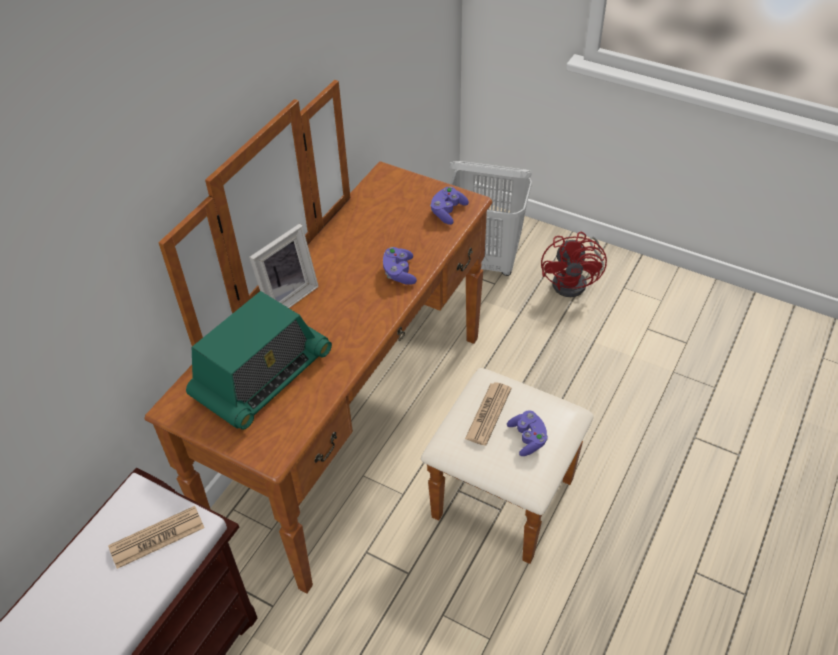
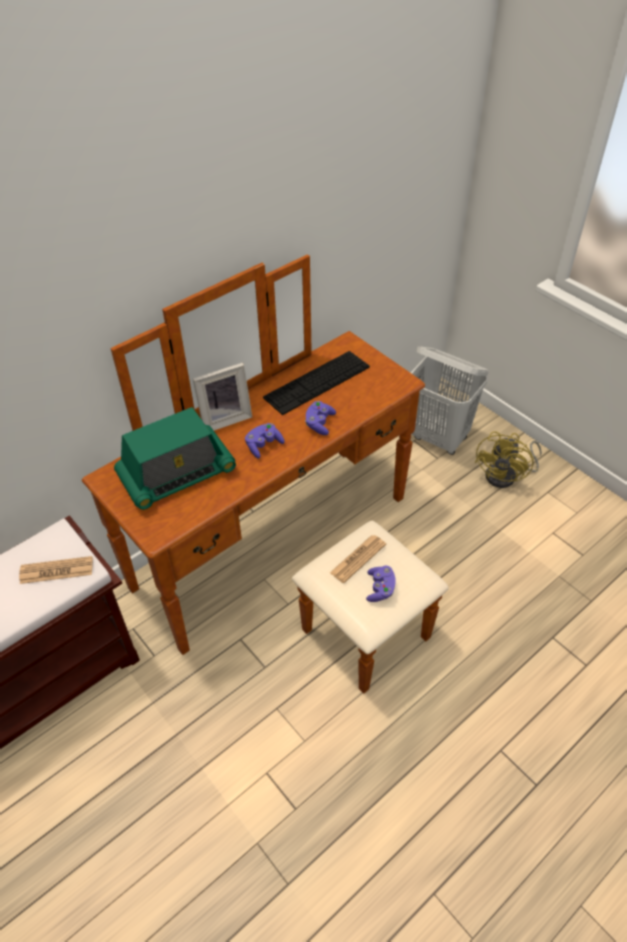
camera: 20 degrees right, 0 degrees up
purple game controller [430,187,469,225] -> purple game controller moved to [245,423,285,459]
red fan [541,232,607,297] -> yellow fan [475,431,542,488]
none -> keyboard [263,351,370,415]

